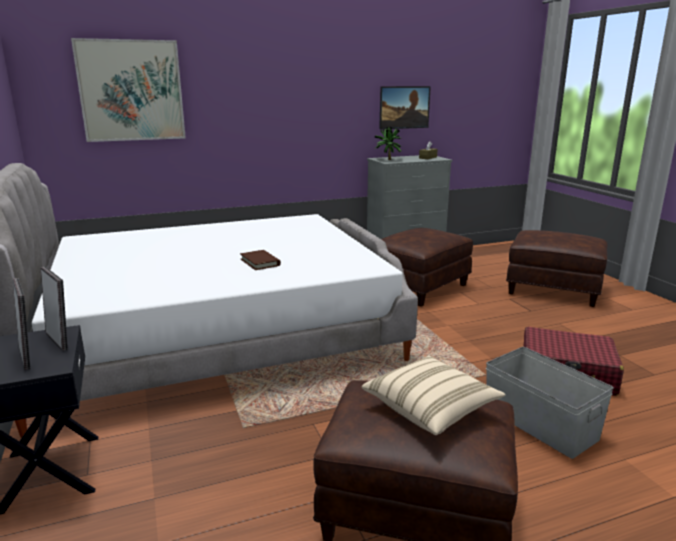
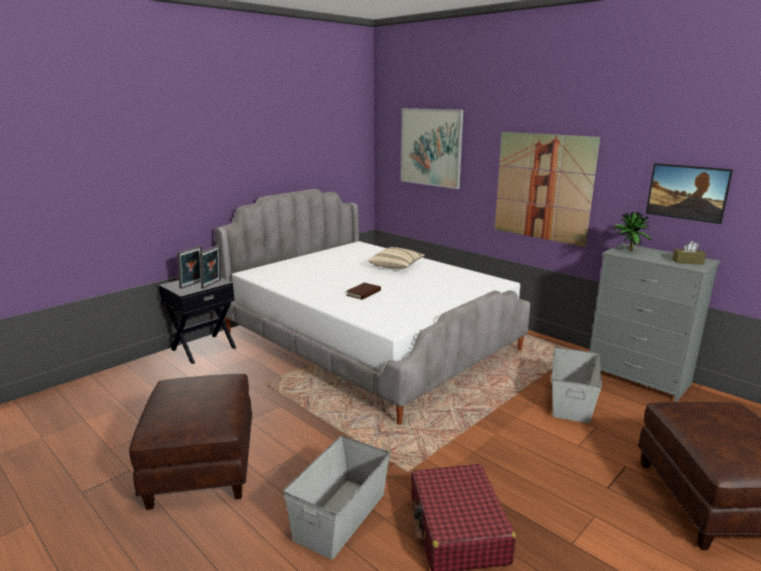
camera: 65 degrees right, 0 degrees up
beige pillow [362,355,505,435] -> beige pillow moved to [368,247,425,269]
brown ottoman [381,228,473,307] -> grey storage box [551,347,602,423]
none -> picture [495,132,600,247]

